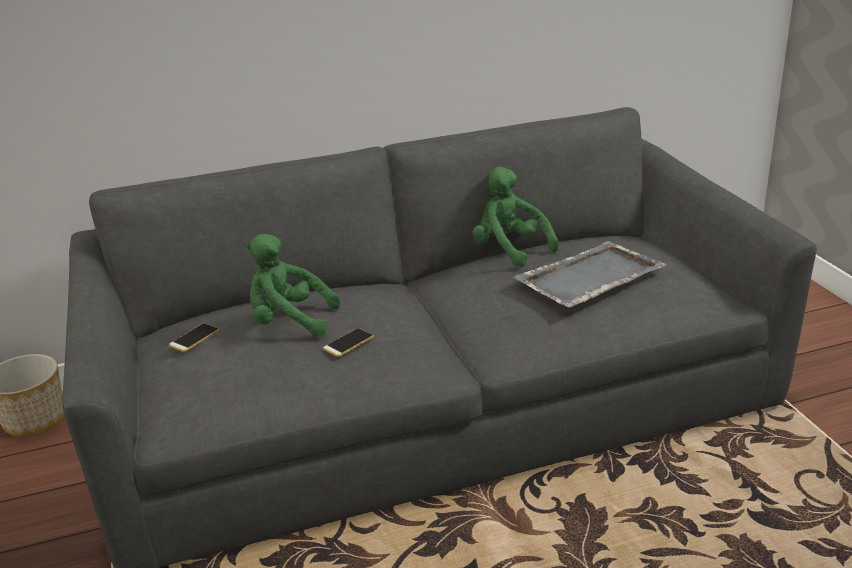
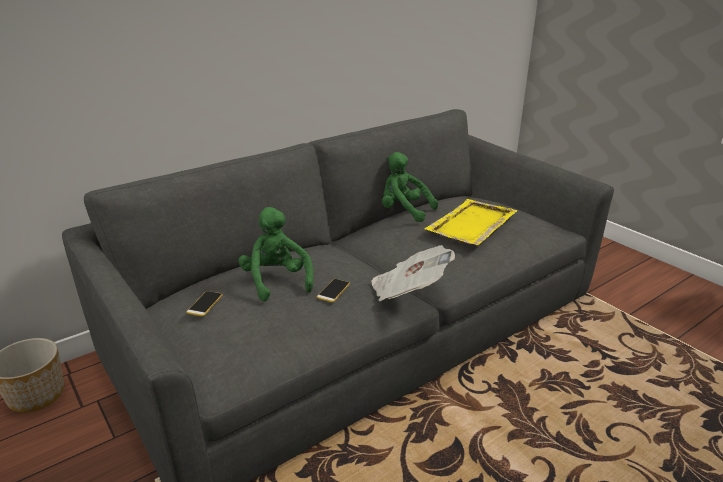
camera: 20 degrees left, 0 degrees up
green plush toy [246,234,340,337] -> green plush toy turned 75 degrees clockwise [239,207,314,301]
grey tray [513,241,667,308] -> yellow tray [424,199,518,245]
none -> newspaper [371,245,455,301]

